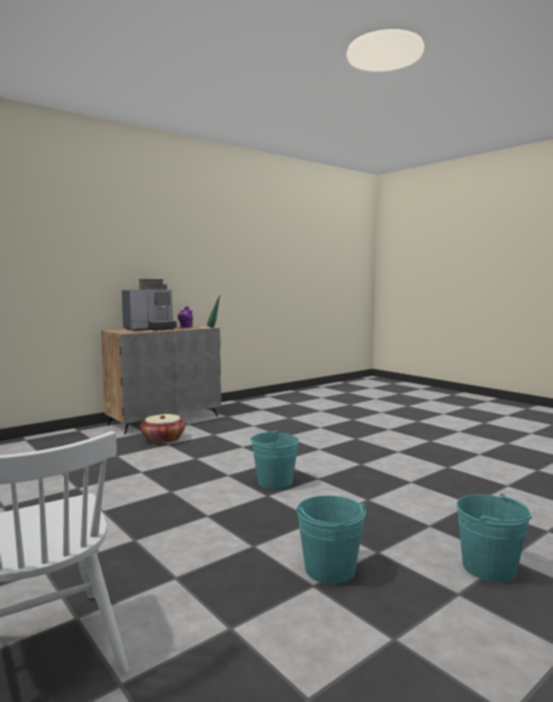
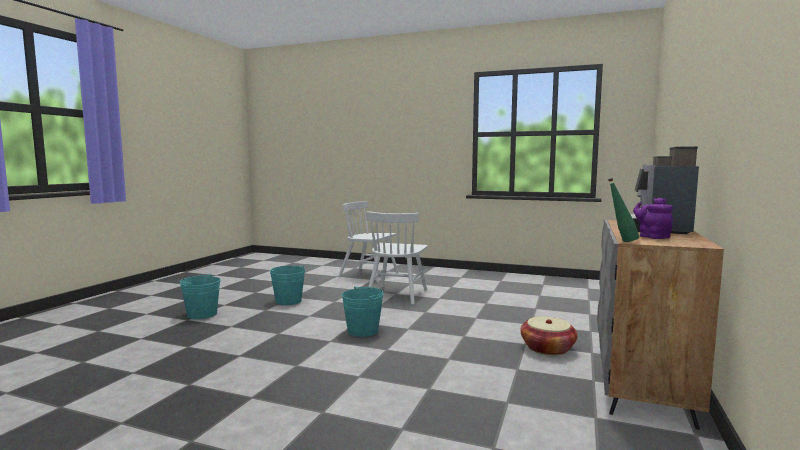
camera: 150 degrees right, 0 degrees up
none -> white chair [366,211,428,305]

